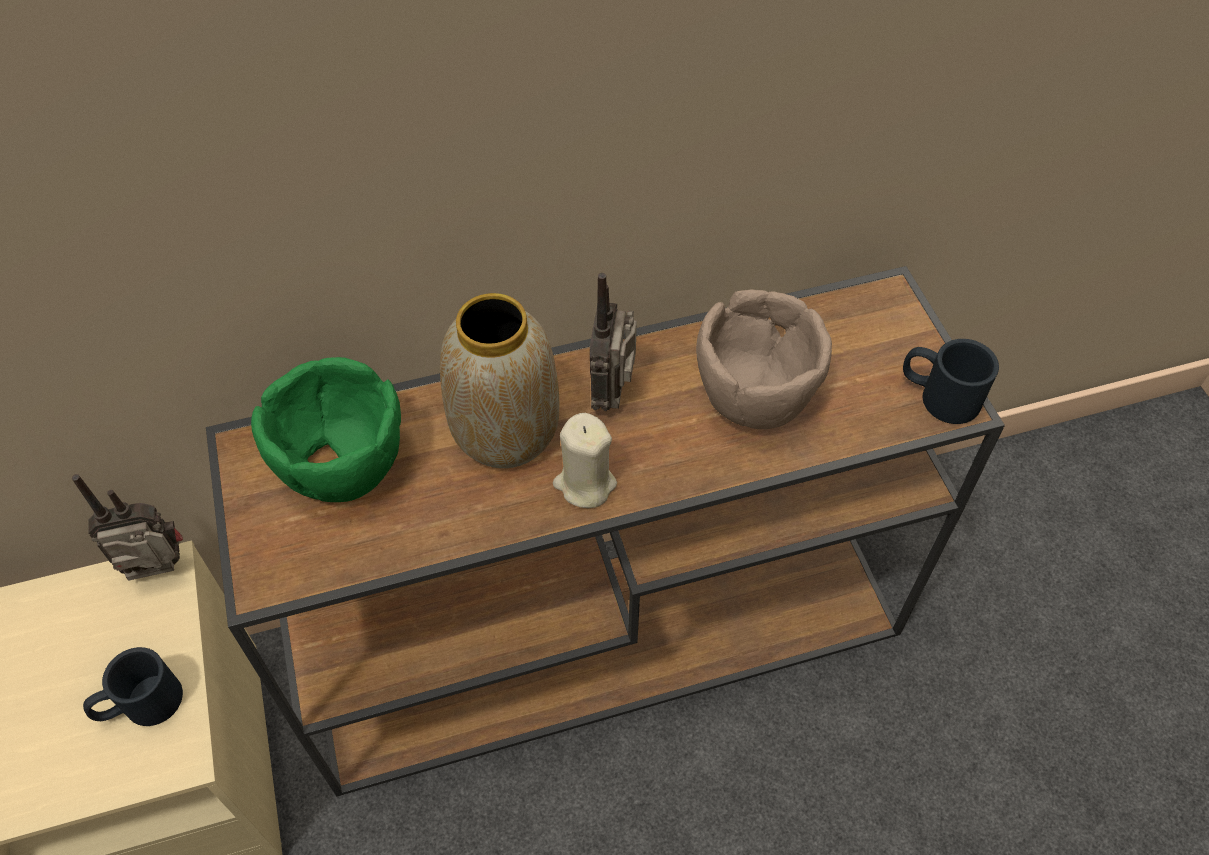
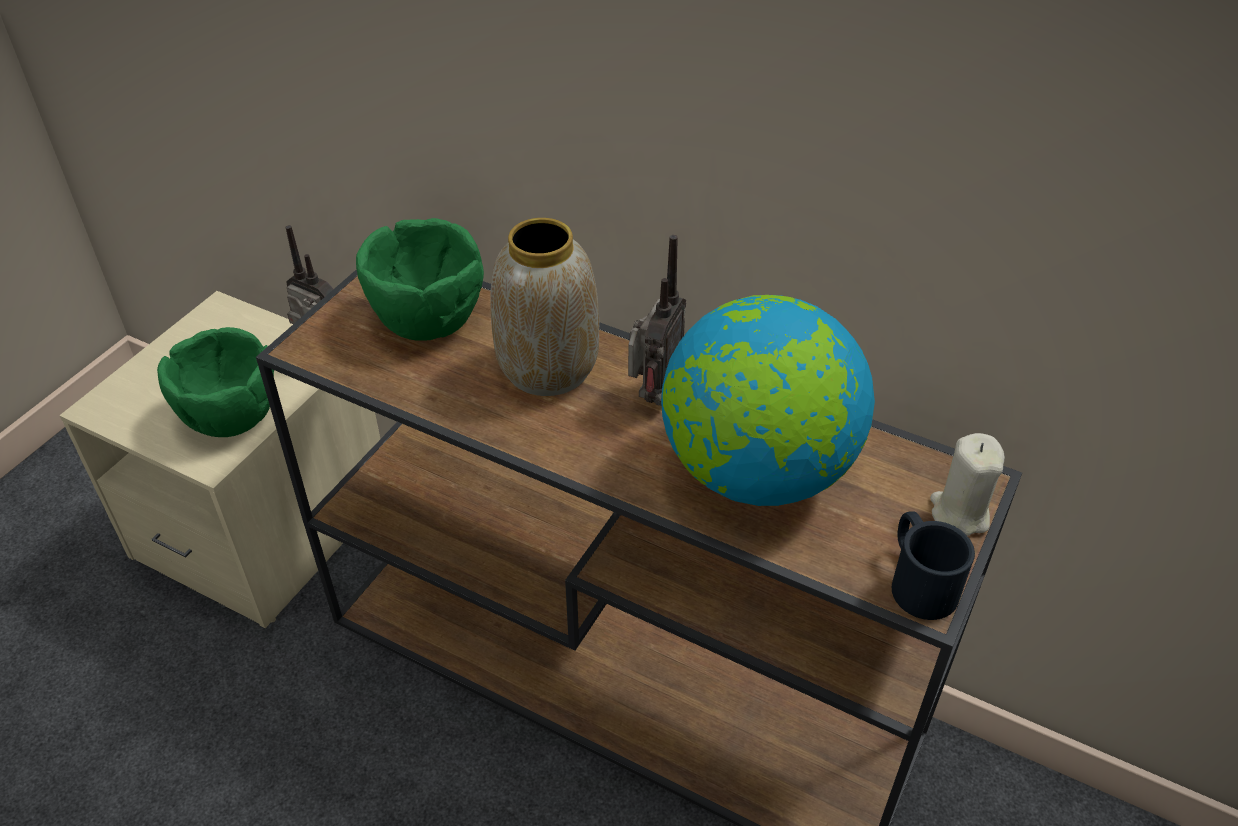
camera: 45 degrees right, 10 degrees down
black mug [83,647,183,726] -> green bowl [157,327,274,437]
beige candle [553,413,617,508] -> beige candle moved to [930,433,1005,536]
radio [590,273,637,411] -> radio turned 150 degrees clockwise [628,235,686,406]
brown bowl [696,289,832,429] -> globe [661,295,875,506]

